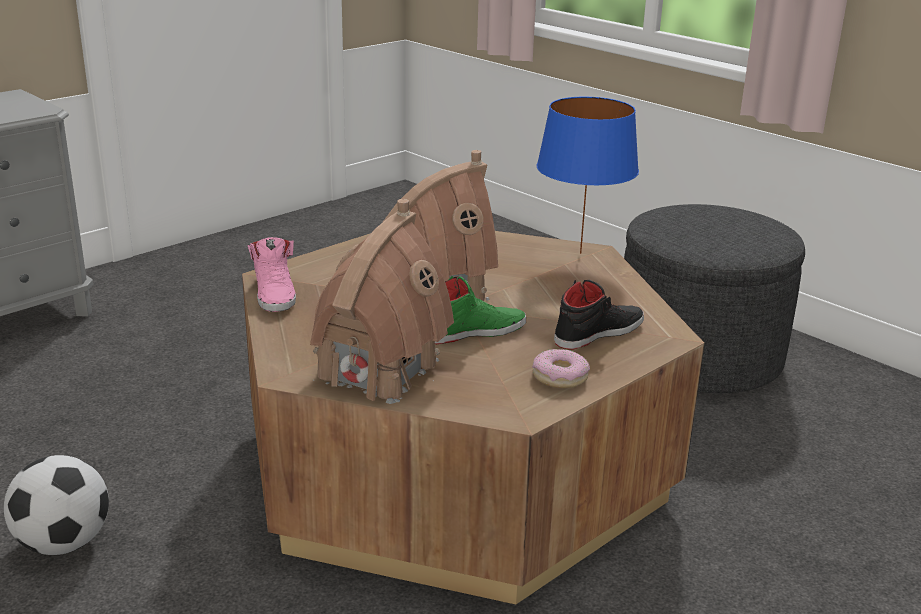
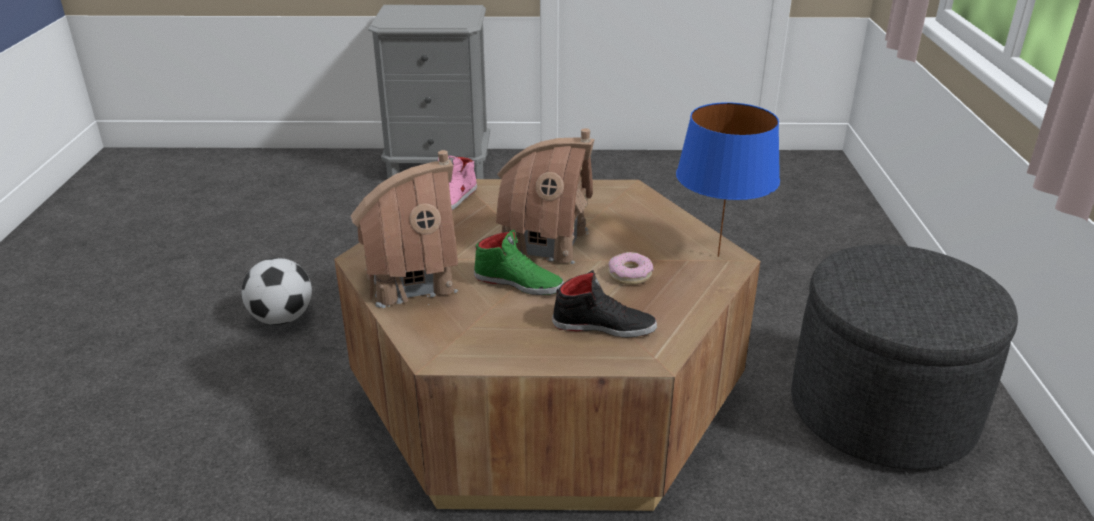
camera: 45 degrees right, 5 degrees up
donut [532,349,590,388] -> donut moved to [608,252,653,285]

